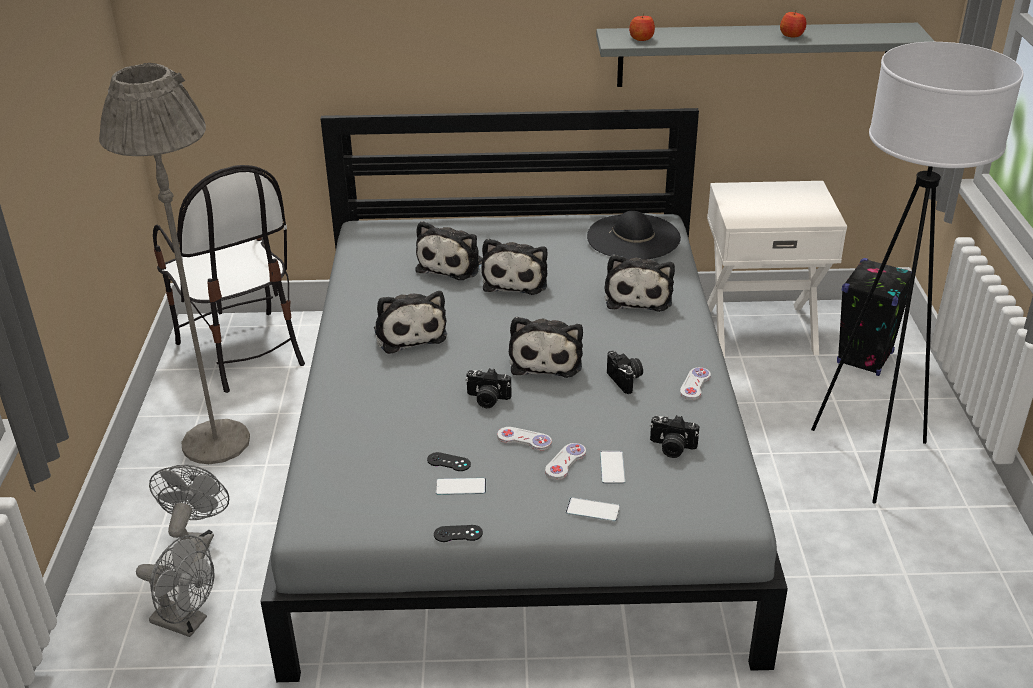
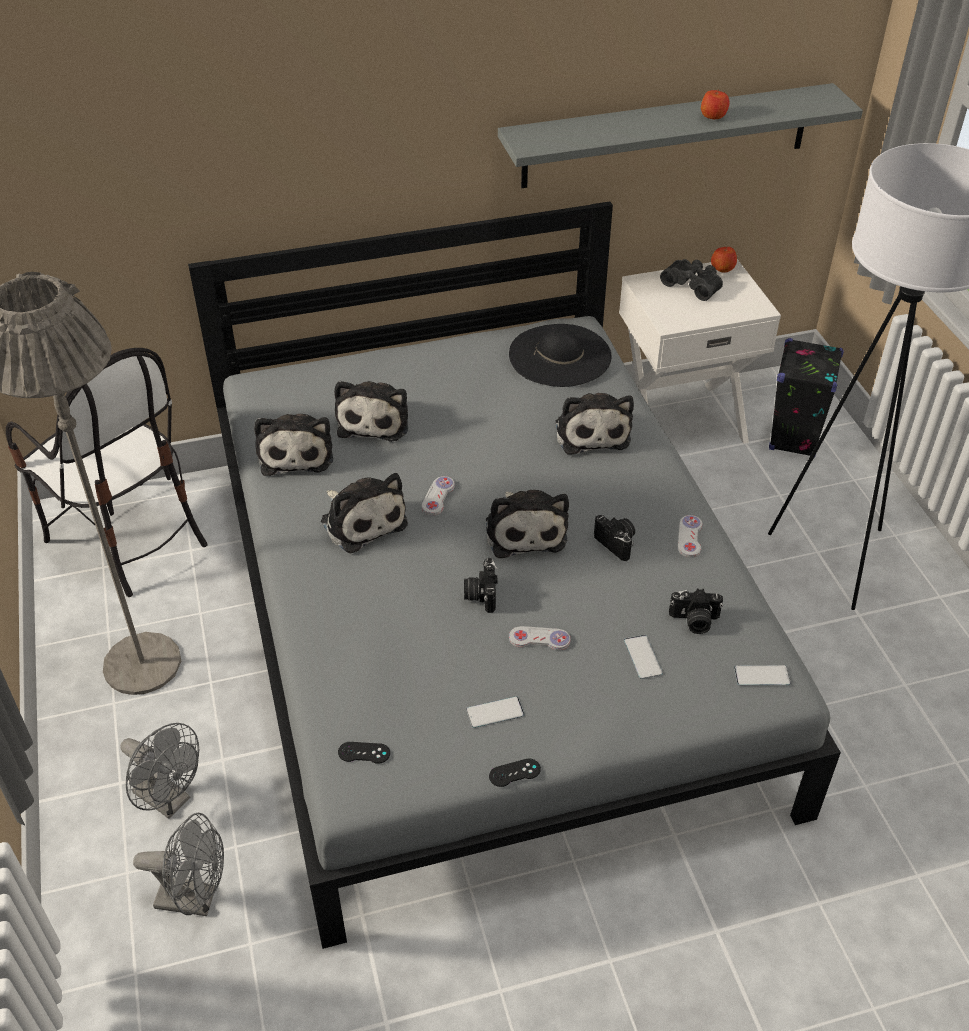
camera: 15 degrees left, 10 degrees up
grey fan [149,464,229,563] -> grey fan turned 135 degrees clockwise [120,723,199,819]
black game controller [427,452,471,471] -> black game controller moved to [338,742,390,764]
camera [465,368,512,408] -> camera turned 90 degrees clockwise [464,558,498,613]
plush toy [481,238,547,295] -> plush toy moved to [254,414,333,476]
white game controller [545,443,586,480] -> white game controller moved to [422,476,455,516]
phone [566,497,620,521] -> phone moved to [734,665,791,686]
apple [629,13,655,41] -> apple moved to [711,247,737,273]
none -> black binoculars [660,259,723,301]

